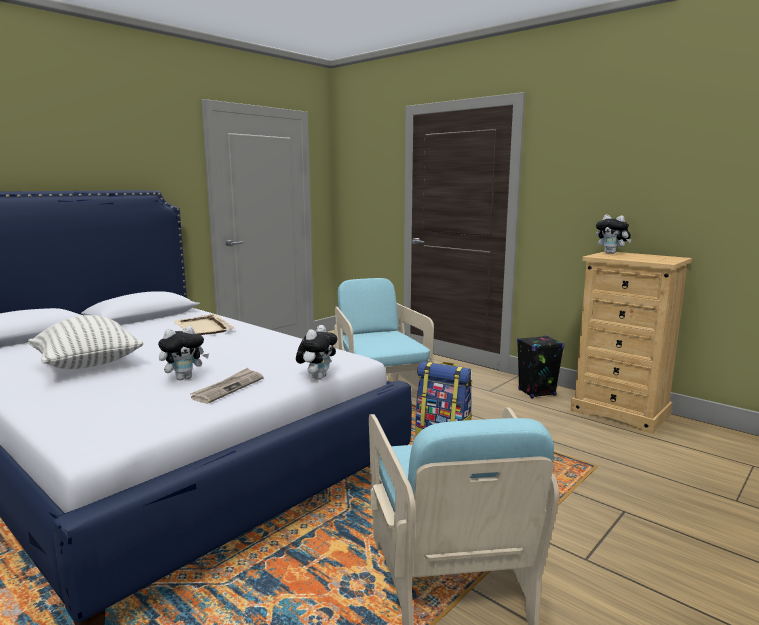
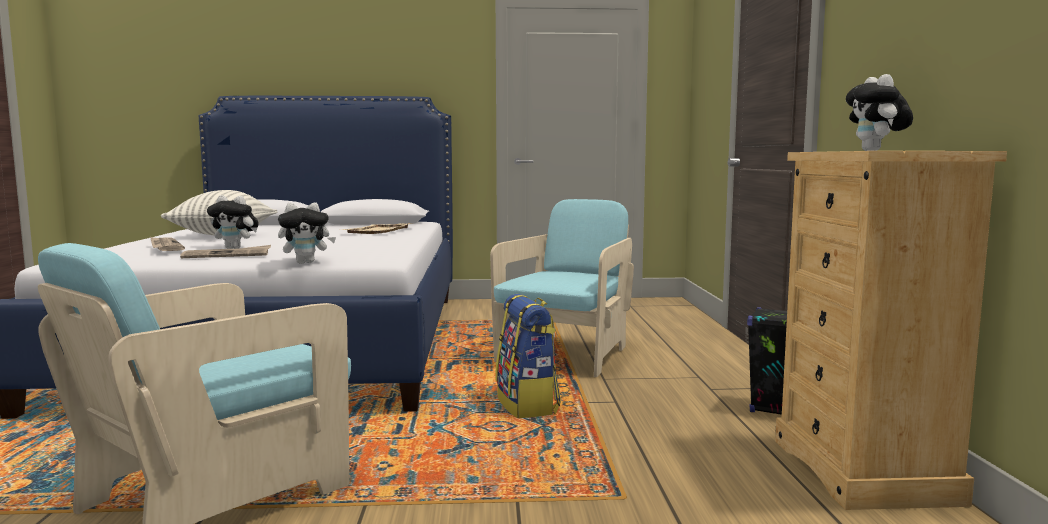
camera: 45 degrees right, 5 degrees down
none -> newspaper [150,236,185,251]

